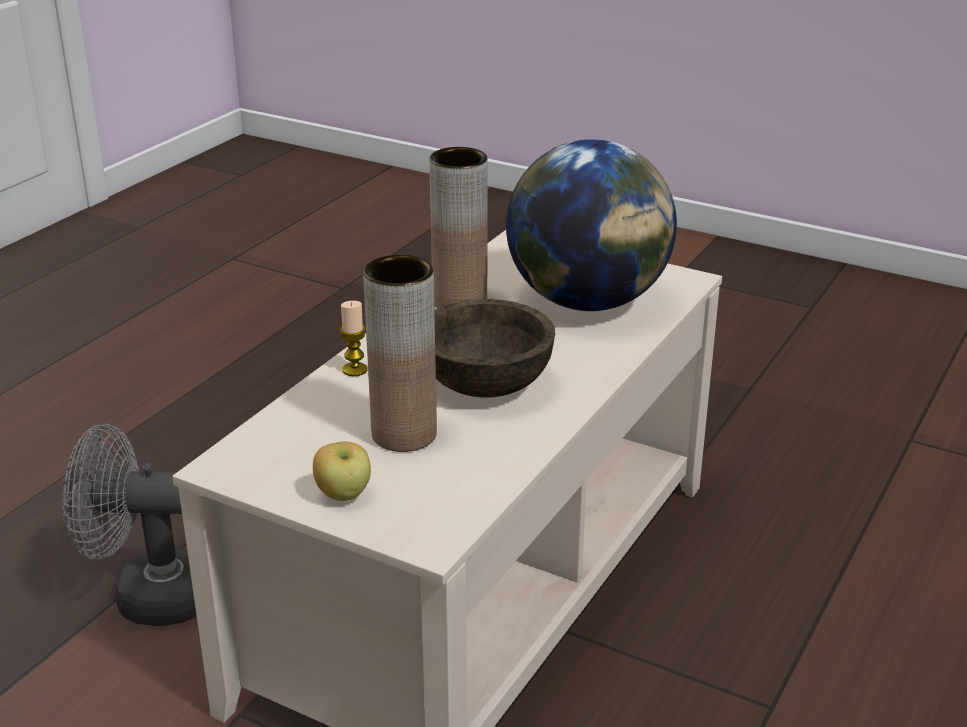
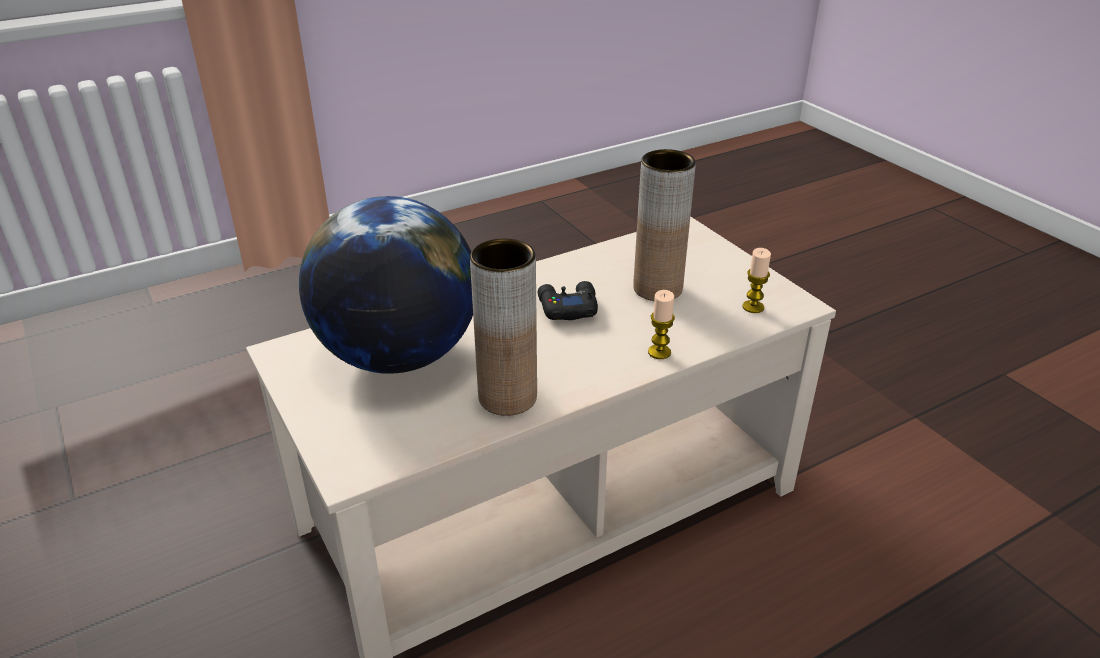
camera: 150 degrees left, 5 degrees up
grey fan [62,424,197,626] -> none
apple [313,441,371,501] -> none
brown bowl [434,299,555,397] -> black game controller [538,281,598,320]
none -> candle [743,248,771,313]

